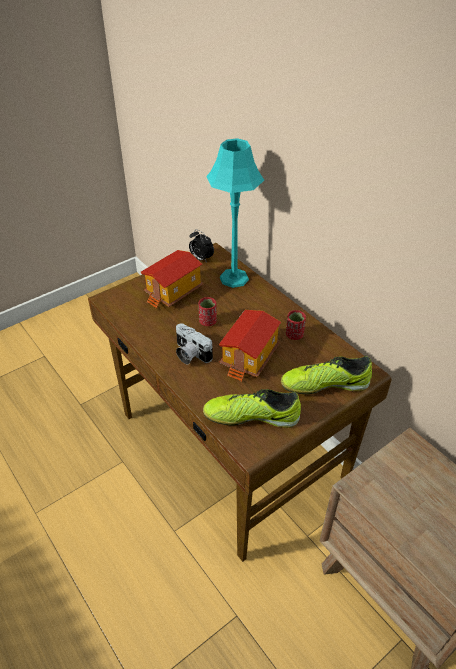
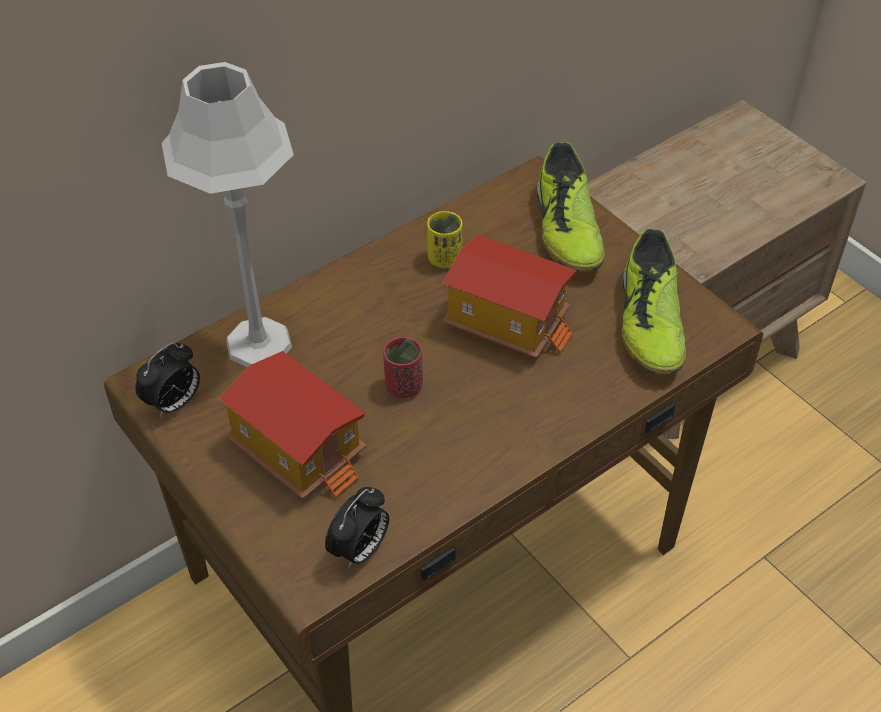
camera: 90 degrees left, 5 degrees up
camera [176,323,213,365] -> none
turquoise table lamp [206,138,264,288] -> grey table lamp [161,62,294,367]
red cup [286,310,306,340] -> yellow cup [427,211,463,268]
none -> alarm clock [325,487,389,568]

